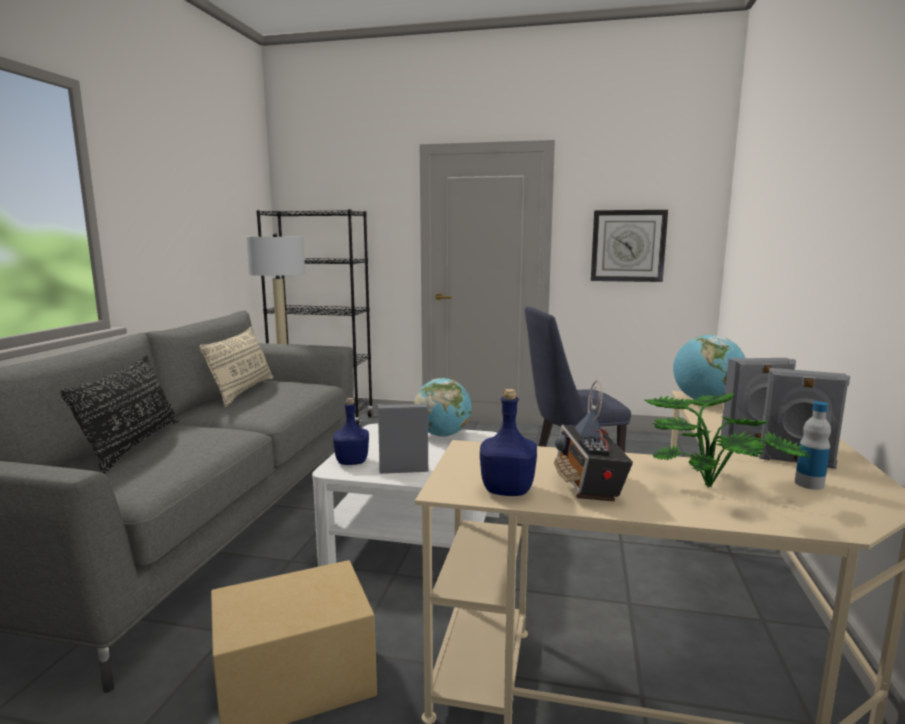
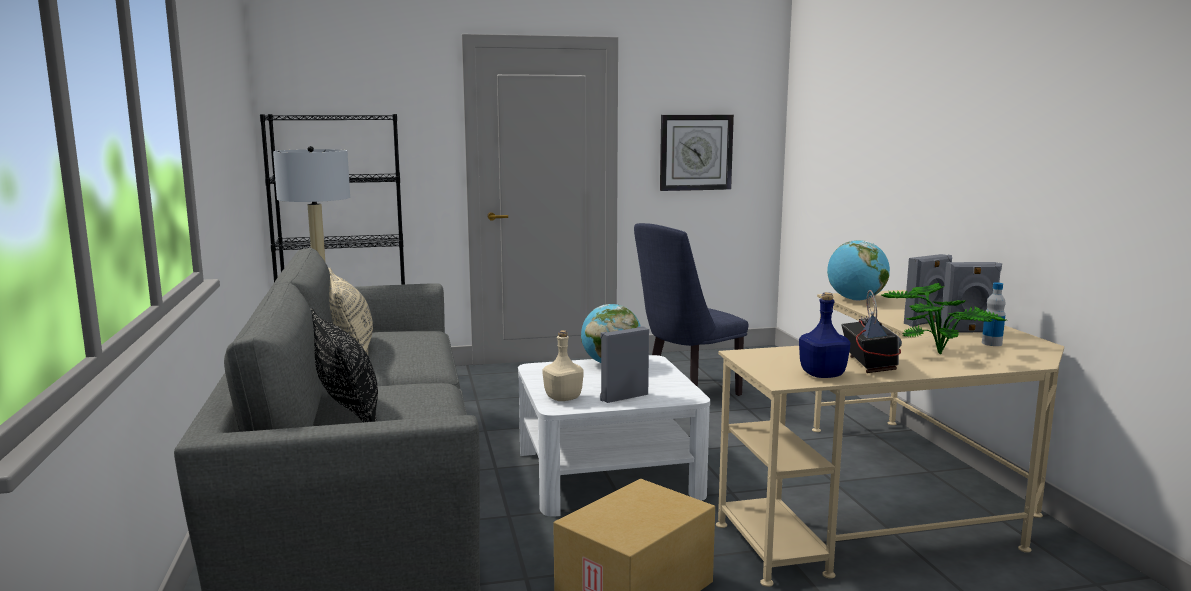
camera: 25 degrees left, 0 degrees up
blue bottle [333,398,369,465] -> beige bottle [543,330,584,401]
radio [554,380,633,501] -> radio turned 150 degrees counterclockwise [841,290,902,373]

